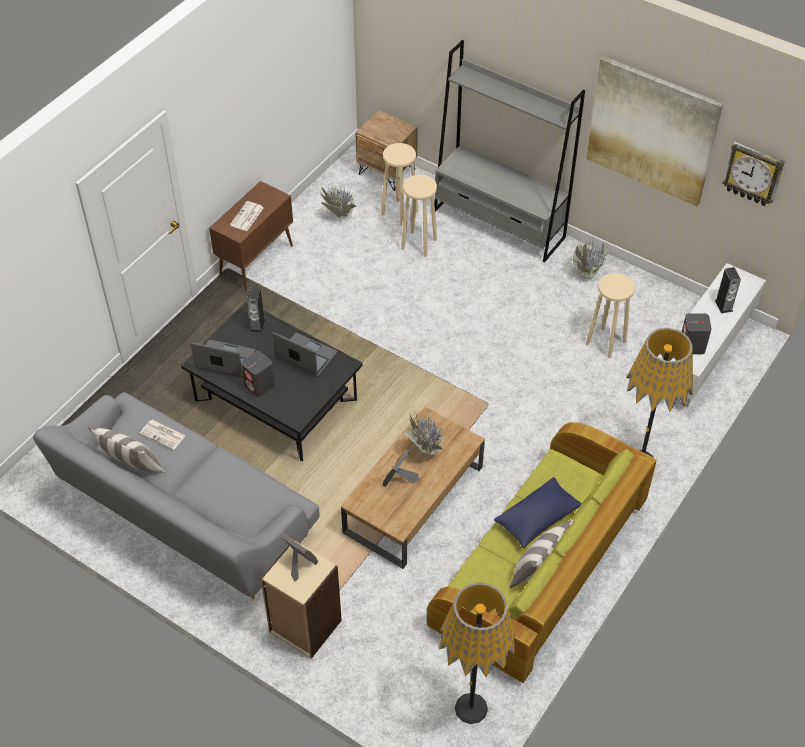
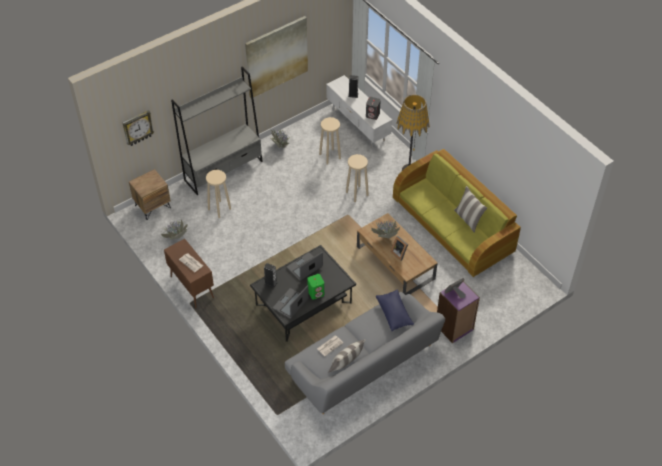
camera: 70 degrees left, 0 degrees up
grey speaker [241,351,275,397] -> green speaker [307,274,324,300]
beige bookcase [261,539,342,659] -> purple bookcase [437,281,480,343]
beige stool [381,143,418,226] -> beige stool moved to [346,154,369,202]
floor lamp [439,582,515,724] -> none
blue pillow [494,477,582,548] -> blue pillow moved to [376,290,414,331]
wall clock [722,141,785,206] -> wall clock moved to [122,110,154,146]

